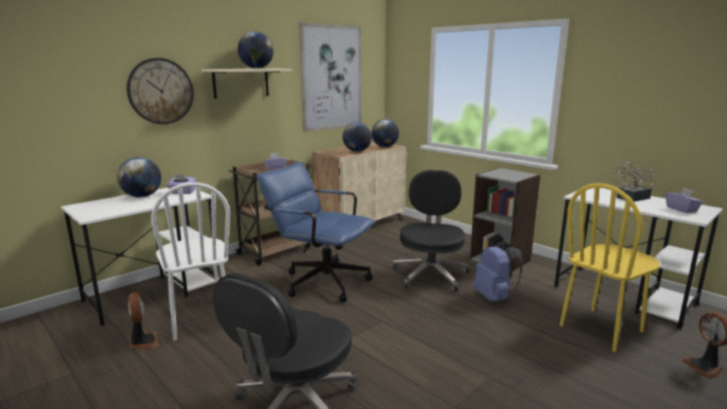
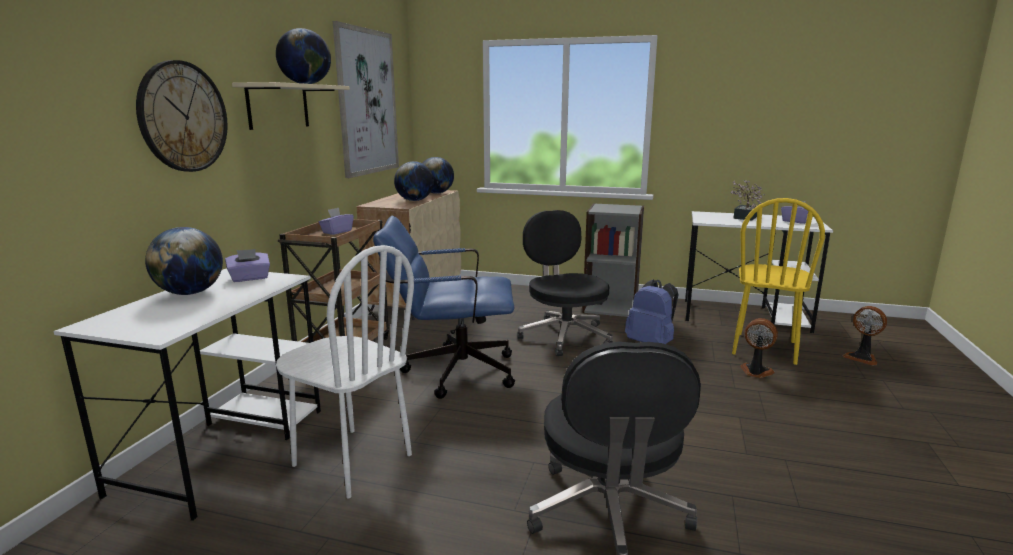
camera: 30 degrees left, 0 degrees up
fan [128,292,159,349] -> fan moved to [740,318,778,378]

